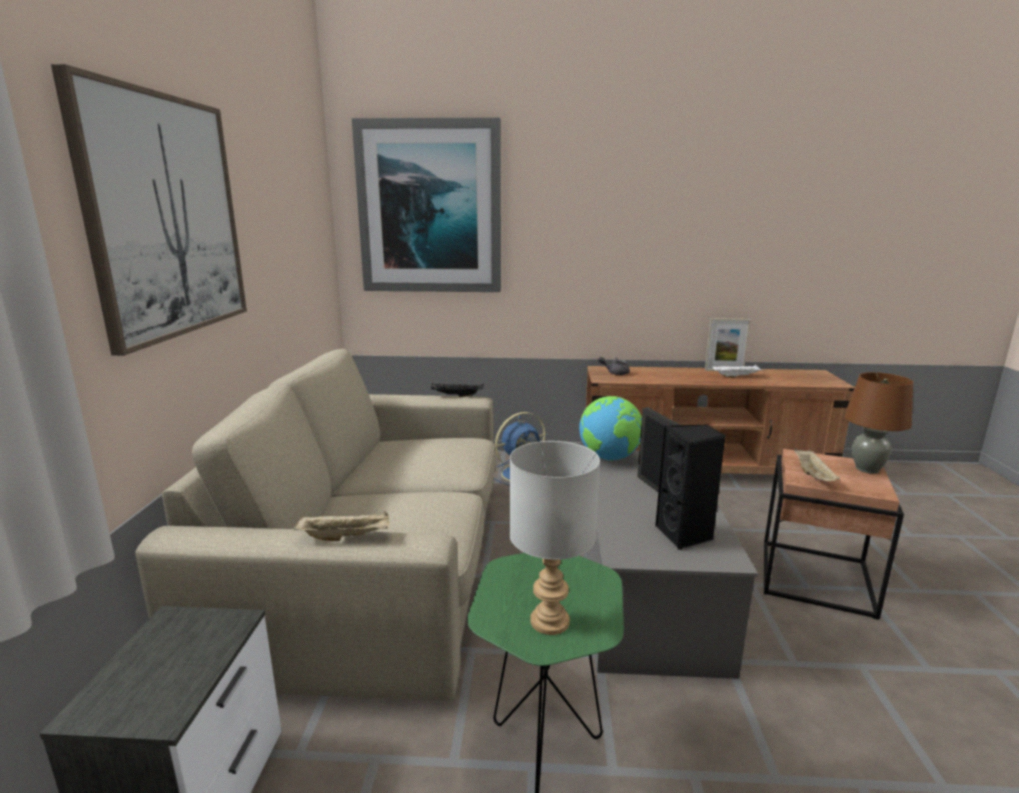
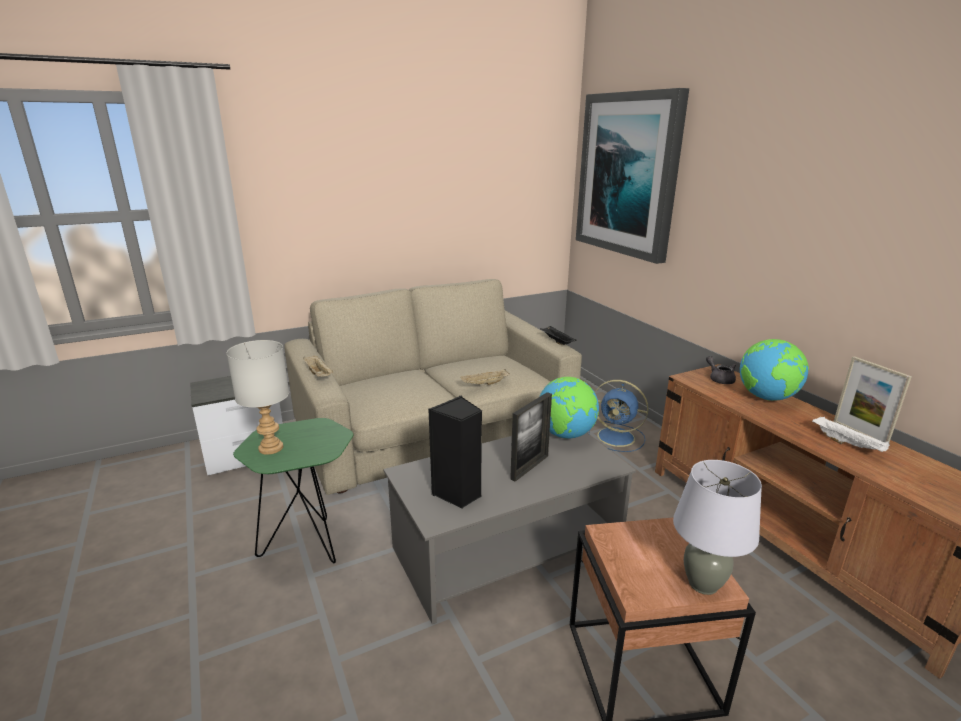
camera: 60 degrees right, 5 degrees up
picture [51,64,247,356] -> none
beige tray [794,448,840,481] -> beige tray moved to [460,369,509,385]
brown table lamp [844,372,913,474] -> grey table lamp [673,460,762,595]
none -> globe [740,339,809,401]

